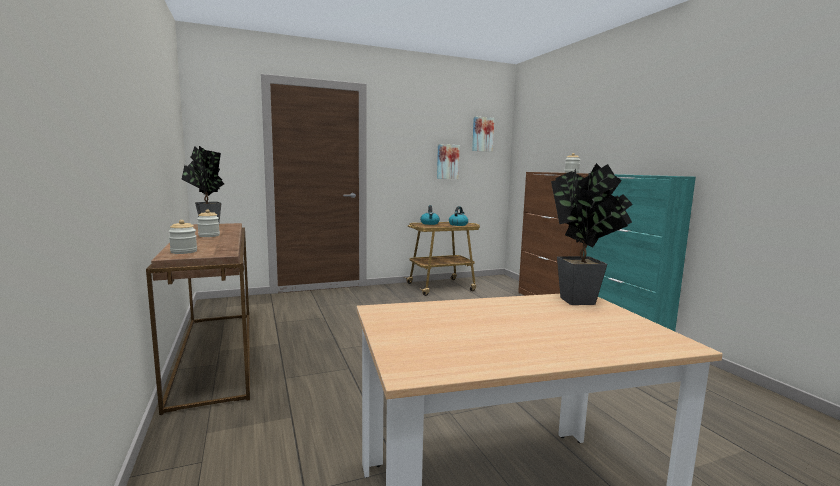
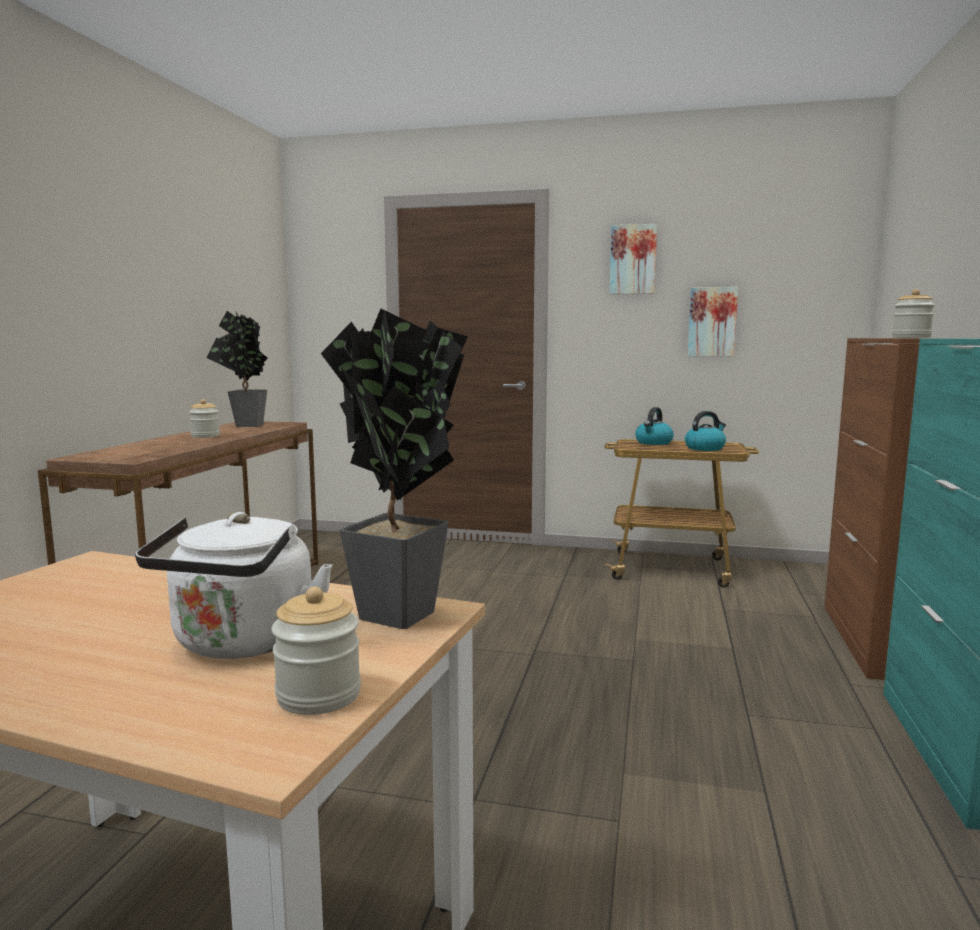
camera: 35 degrees right, 0 degrees up
jar [169,220,197,254] -> jar moved to [271,587,361,715]
picture [472,116,494,152] -> picture moved to [610,224,657,295]
none -> white kettle [135,512,333,659]

